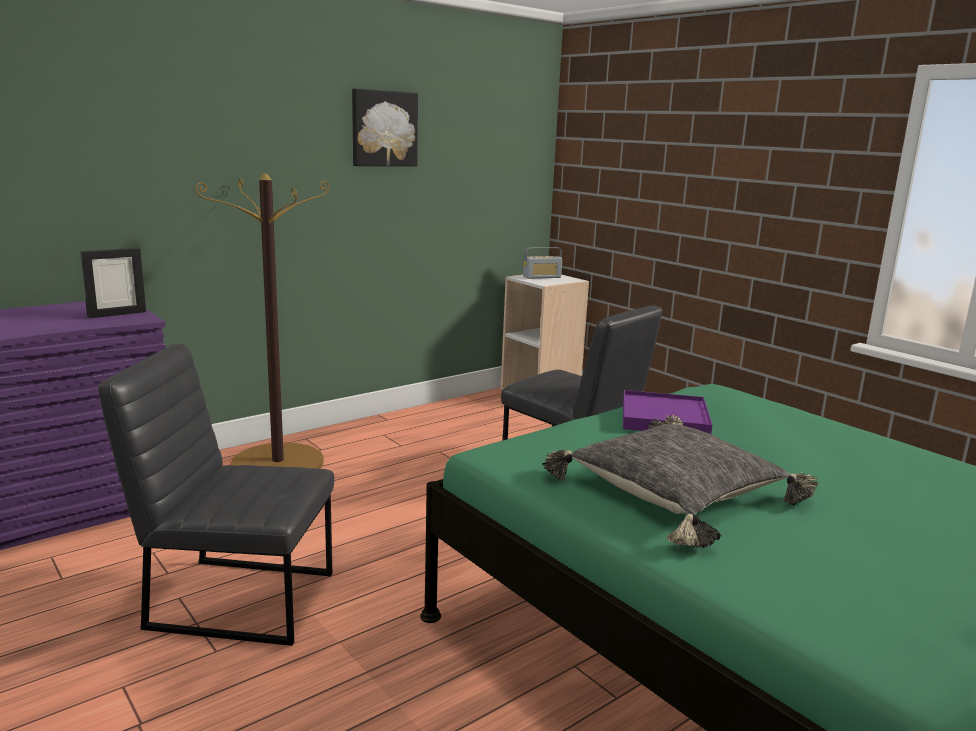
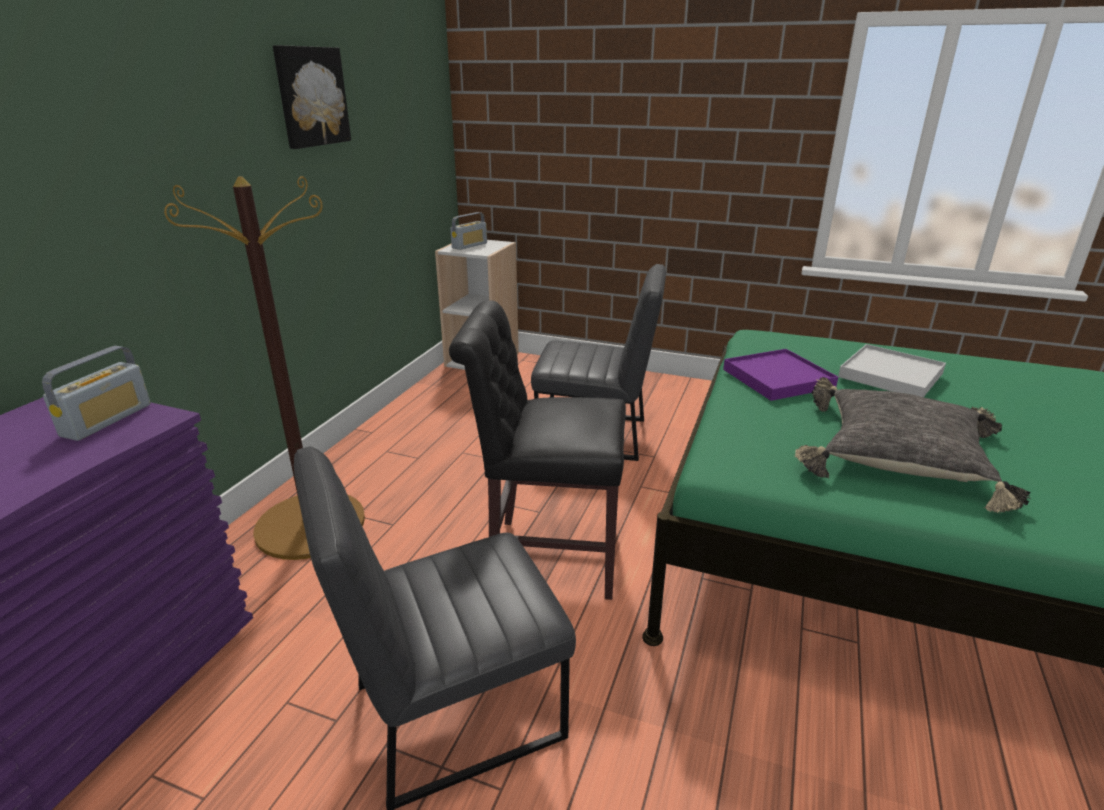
camera: 30 degrees left, 10 degrees up
picture frame [80,248,146,318] -> radio [42,346,151,441]
none -> black chair [449,300,626,600]
none -> white tray [838,344,946,397]

